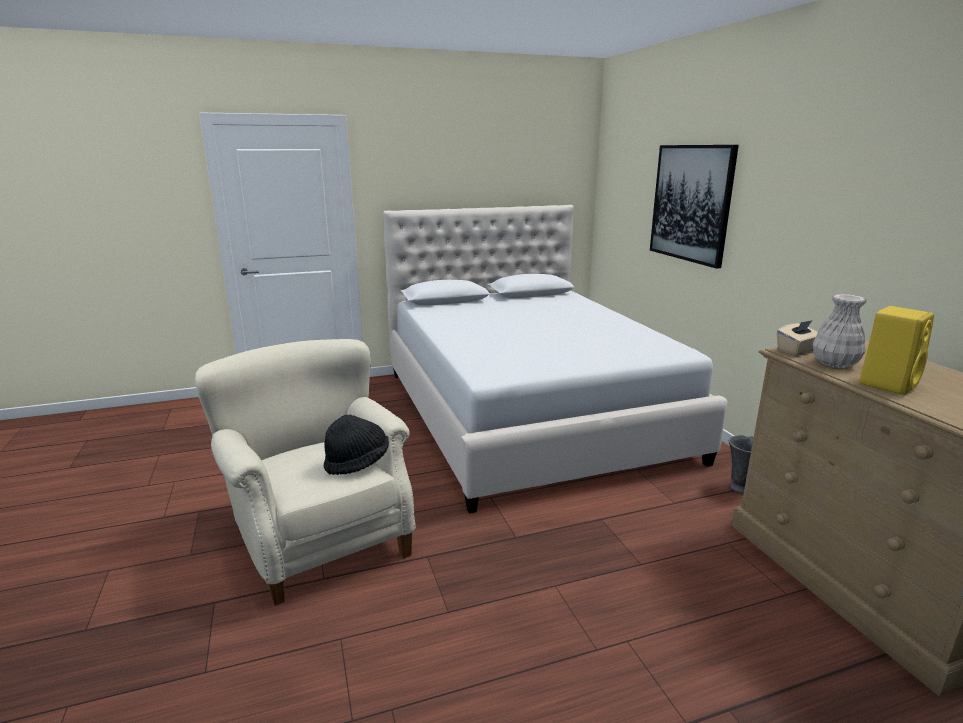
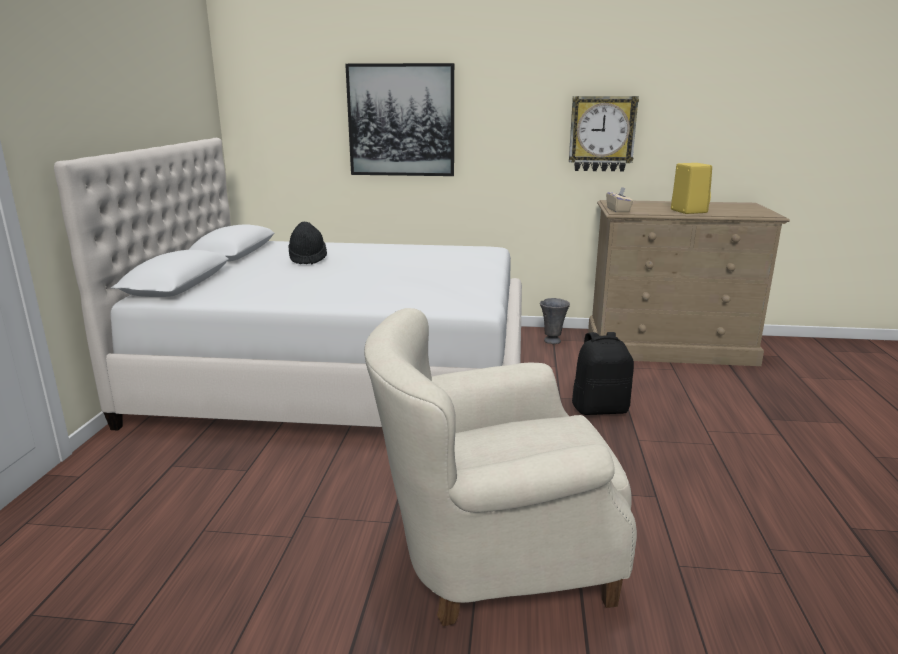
camera: 65 degrees left, 0 degrees up
black hat [324,415,389,475] -> black hat moved to [288,222,327,265]
white vase [813,294,866,368] -> none
none -> wall clock [569,96,639,172]
none -> black backpack [572,332,634,415]

